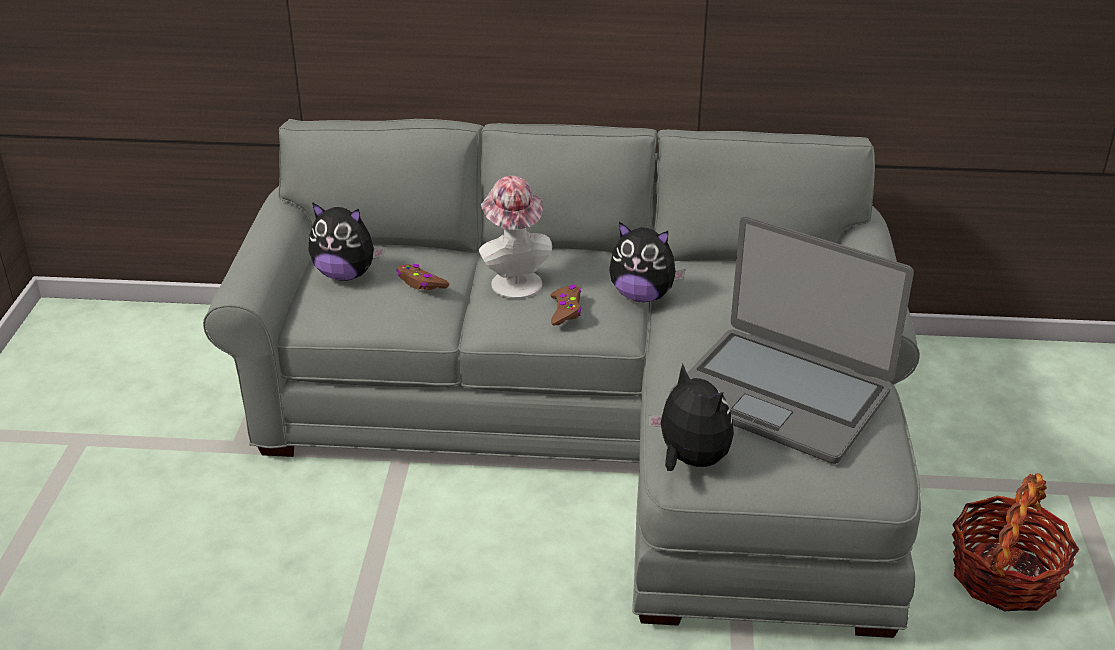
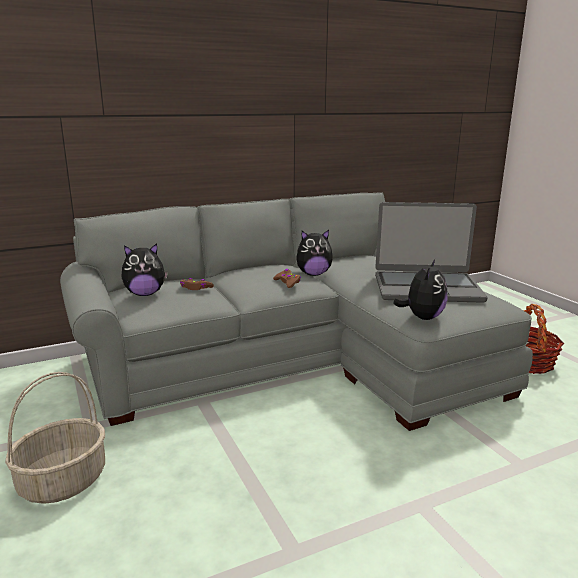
camera: 30 degrees left, 15 degrees down
hat [479,176,552,299] -> none
plush toy [648,363,734,471] -> plush toy turned 90 degrees clockwise [393,259,447,320]
none -> basket [5,372,105,504]

